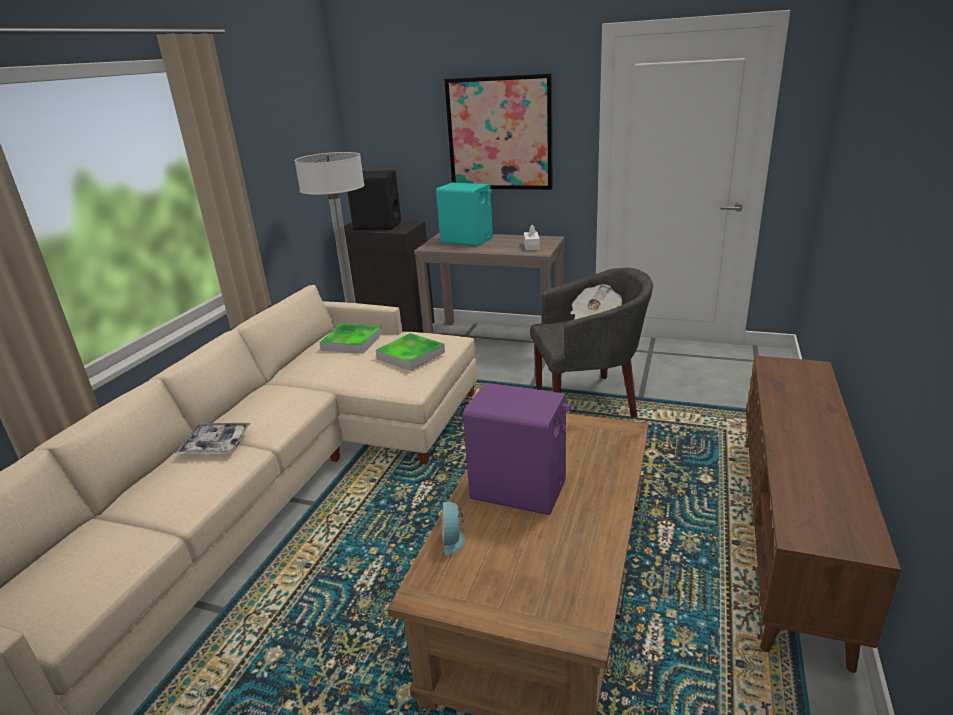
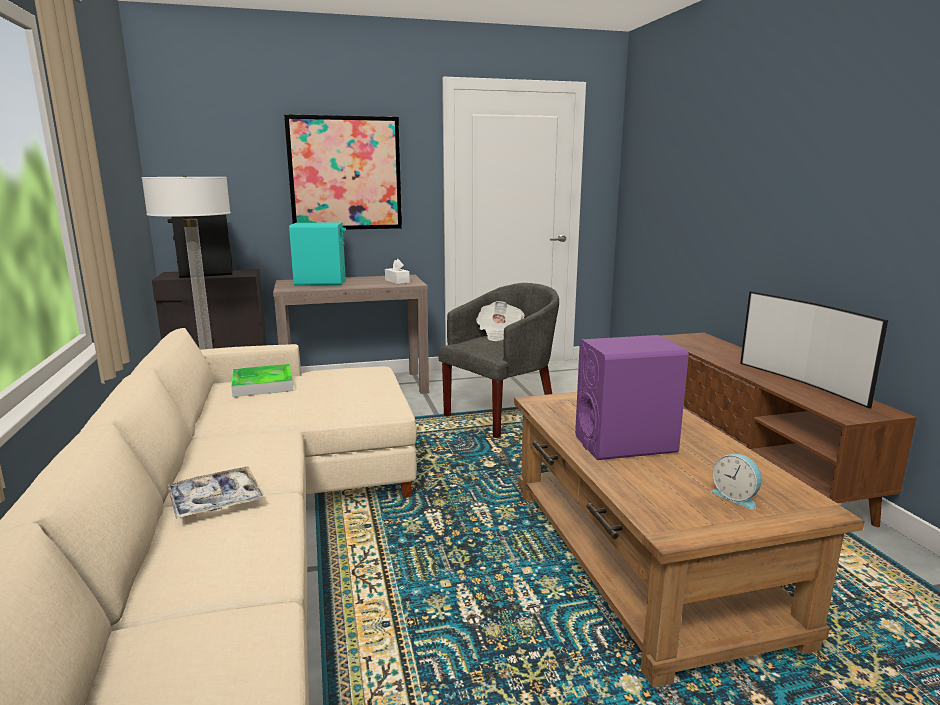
camera: 35 degrees left, 10 degrees down
tray [376,333,445,371] -> none
alarm clock [442,502,464,556] -> alarm clock moved to [711,454,762,510]
none -> television [740,291,888,409]

